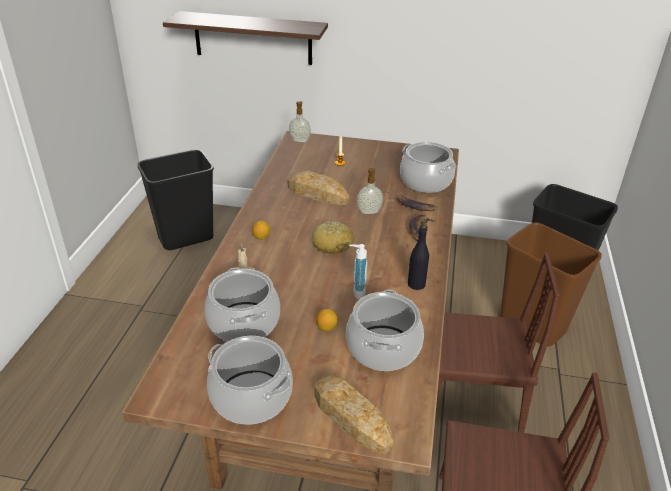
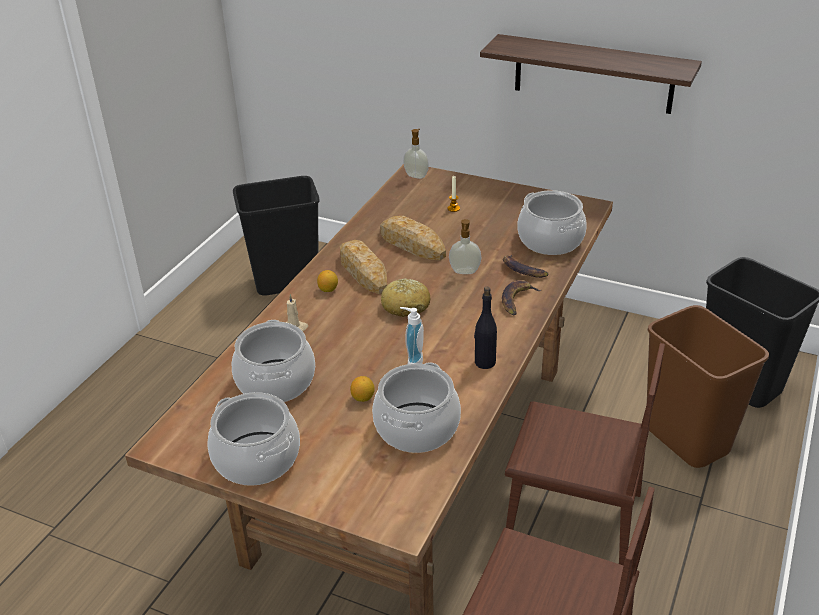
camera: 15 degrees right, 0 degrees up
shelf [163,11,328,65] -> shelf moved to [480,34,702,114]
bread [314,375,394,454] -> bread moved to [340,240,387,294]

